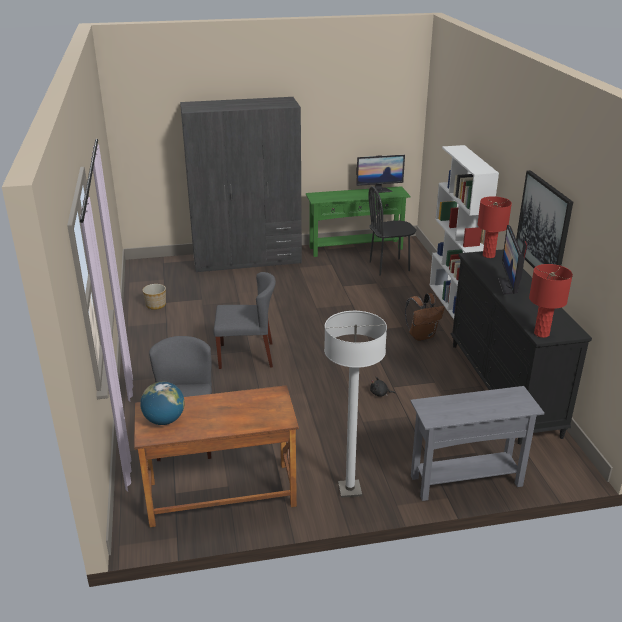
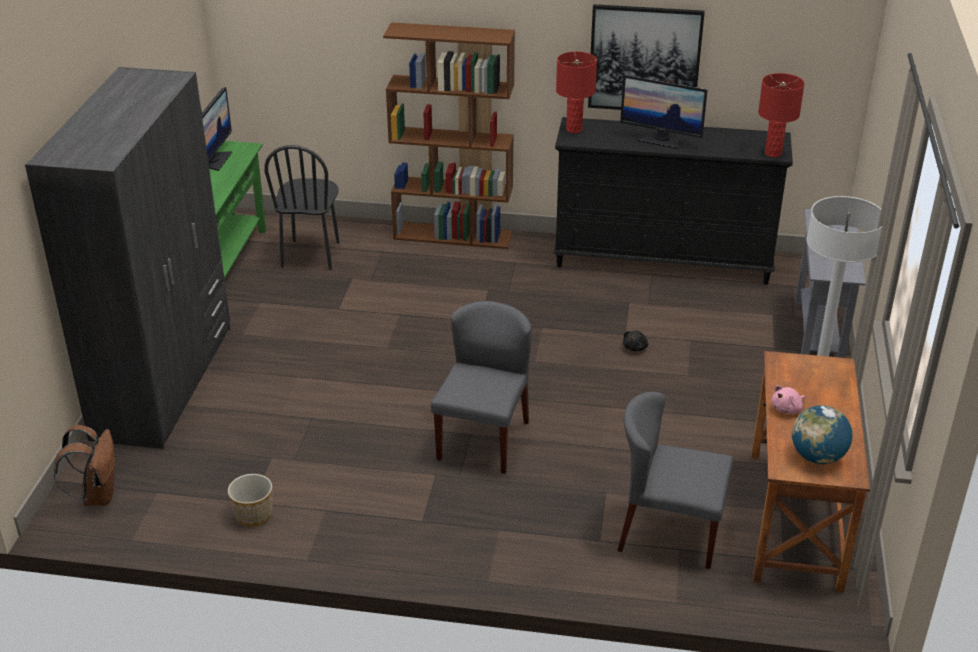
camera: 70 degrees left, 5 degrees up
brown backpack [405,293,444,341] -> brown backpack moved to [54,425,116,506]
white bookcase [430,145,499,319] -> brown bookcase [383,22,515,249]
none -> pink plush toy [771,385,806,414]

